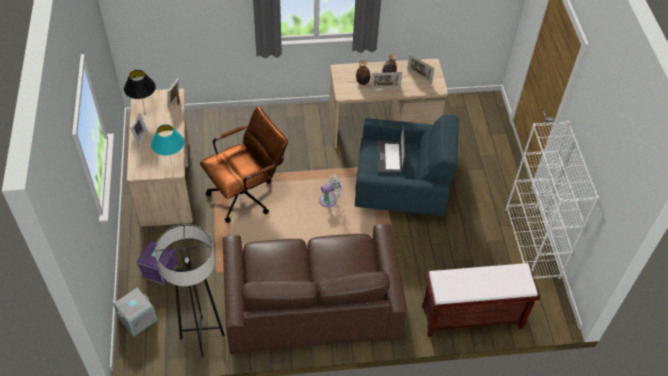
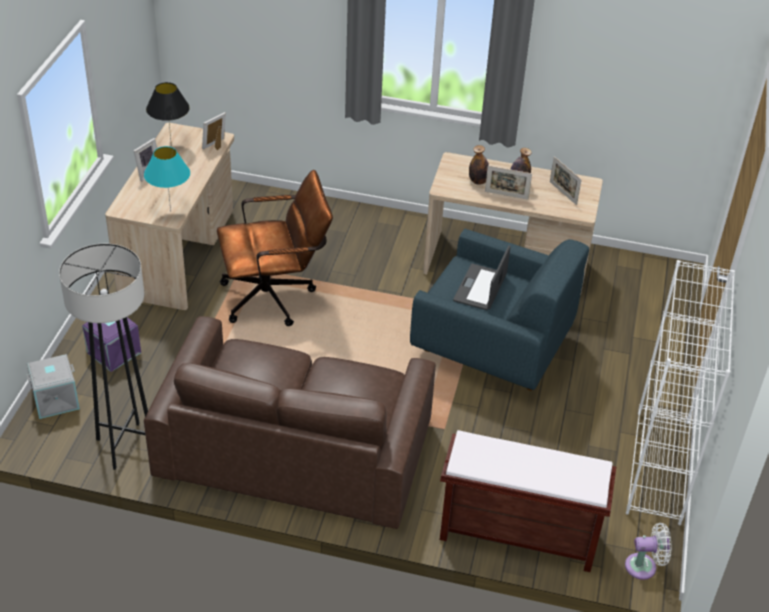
camera: 20 degrees right, 10 degrees down
white fan [319,174,342,207] -> white fan moved to [625,523,672,580]

